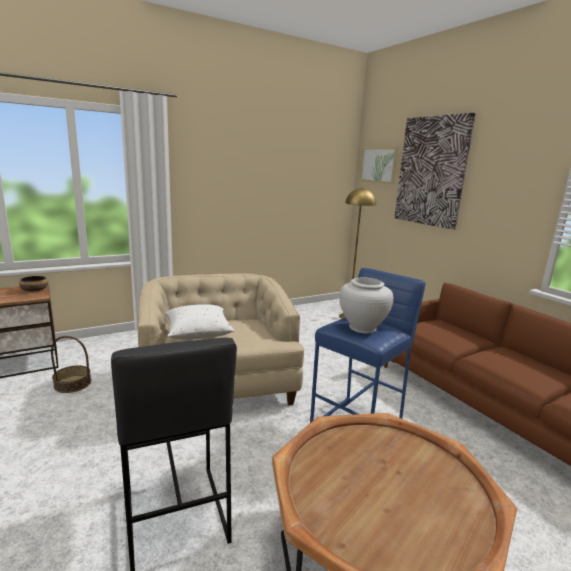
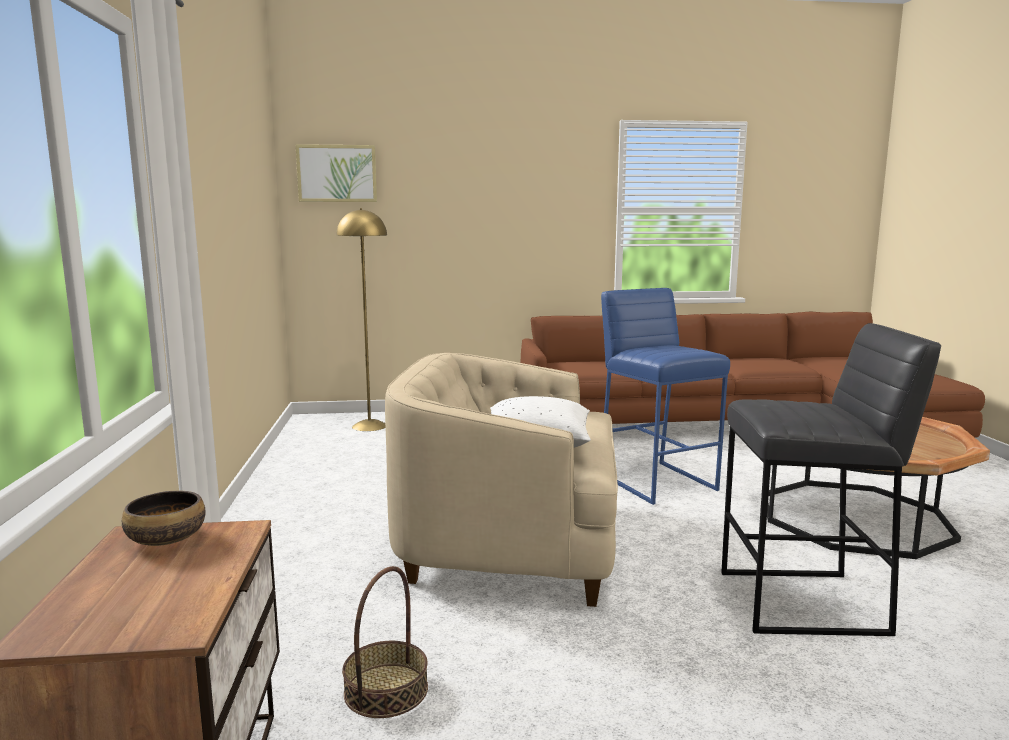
camera: 65 degrees left, 5 degrees down
white vase [339,277,393,334] -> none
picture [394,113,476,230] -> none

